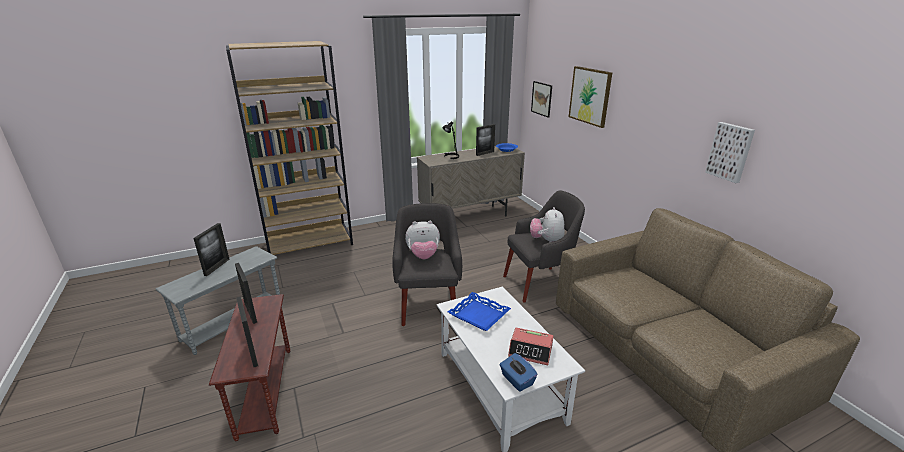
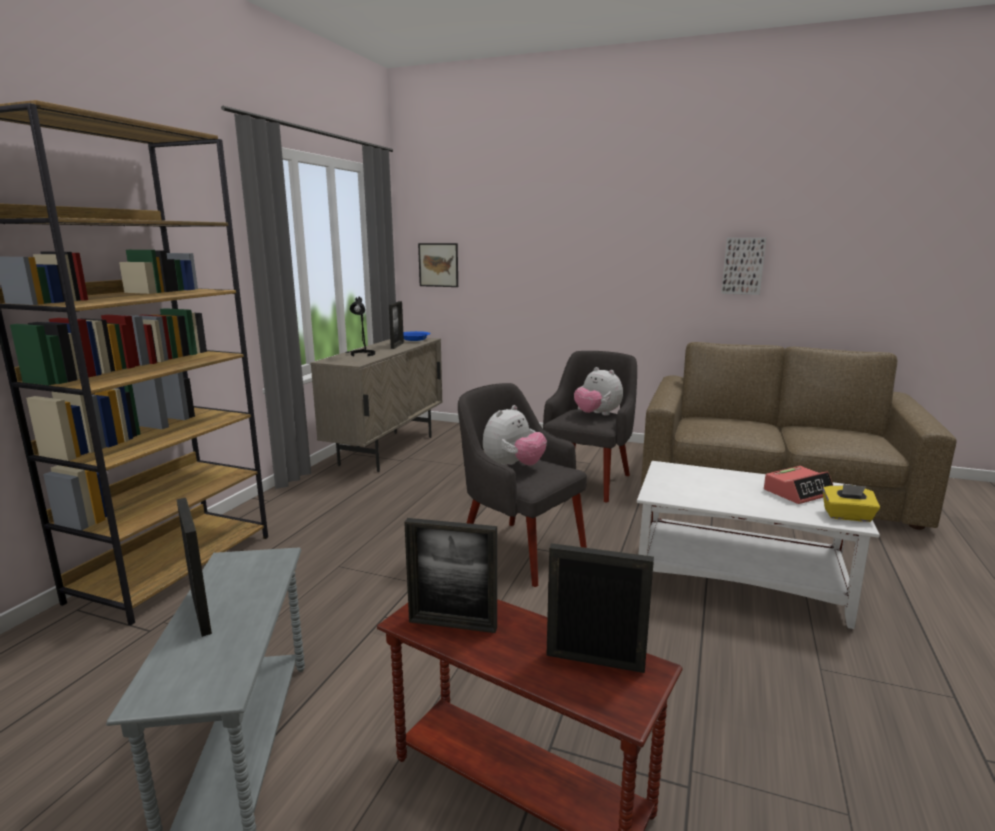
camera: 45 degrees left, 10 degrees down
blue tray [448,292,511,331] -> none
blue tissue box [500,353,538,392] -> yellow tissue box [822,484,880,522]
picture [569,66,612,128] -> none

